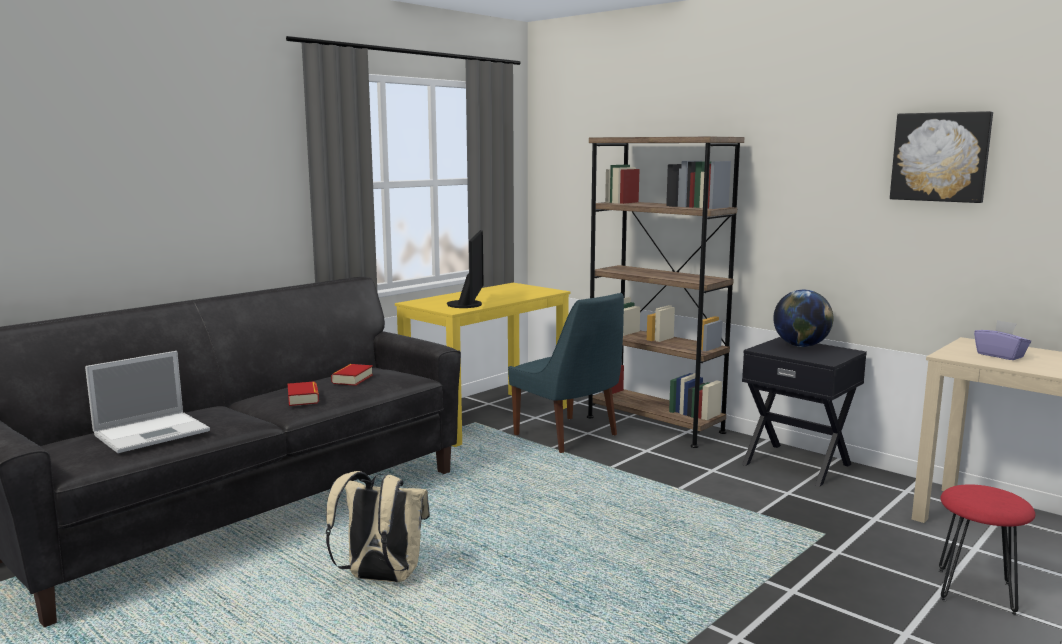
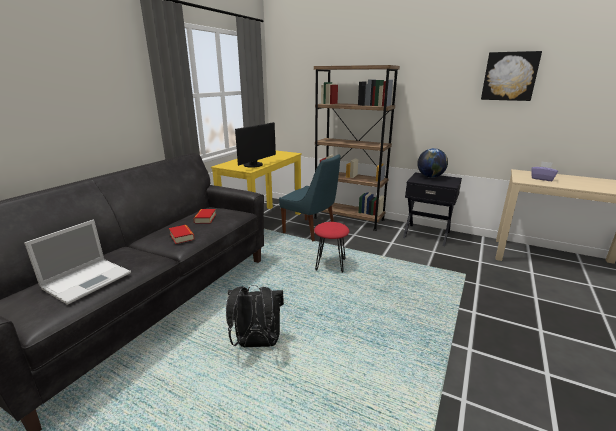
camera: 15 degrees left, 10 degrees up
beige backpack [326,471,430,582] -> black backpack [226,285,284,347]
monitor [447,230,484,308] -> monitor turned 45 degrees clockwise [235,122,276,168]
red stool [938,484,1035,616] -> red stool moved to [314,222,349,273]

